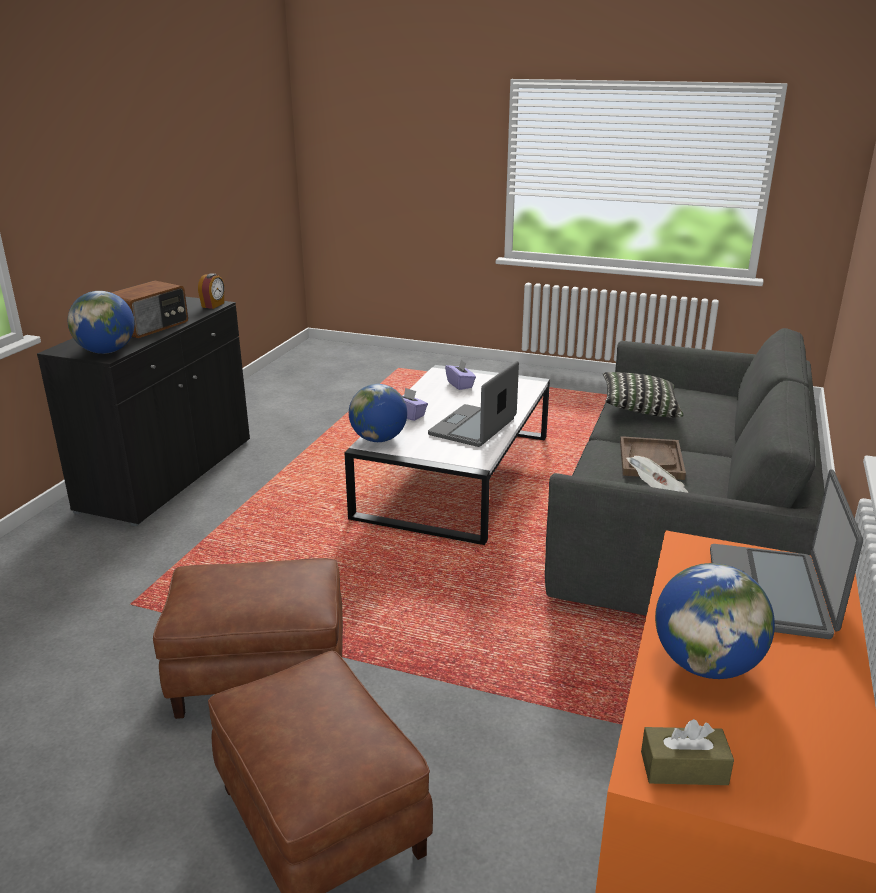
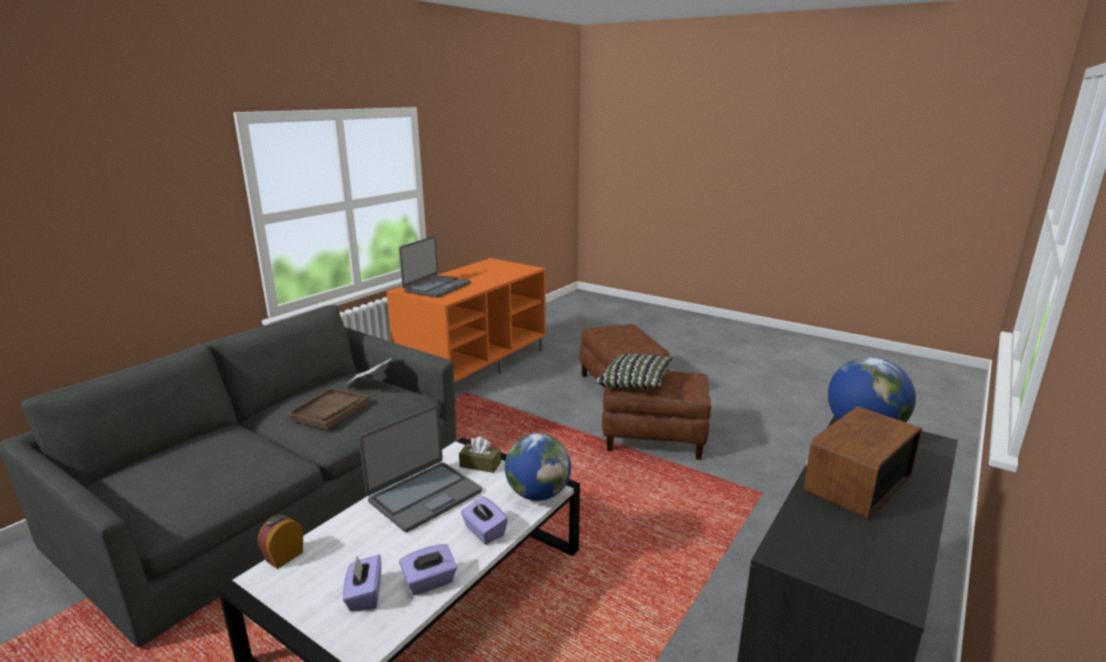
camera: 165 degrees left, 5 degrees down
alarm clock [198,273,225,309] -> alarm clock moved to [258,514,303,569]
pillow [603,372,683,418] -> pillow moved to [596,354,676,388]
brown tissue box [641,719,734,785] -> brown tissue box moved to [459,436,501,473]
globe [655,563,775,679] -> none
none -> purple tissue box [399,544,457,595]

